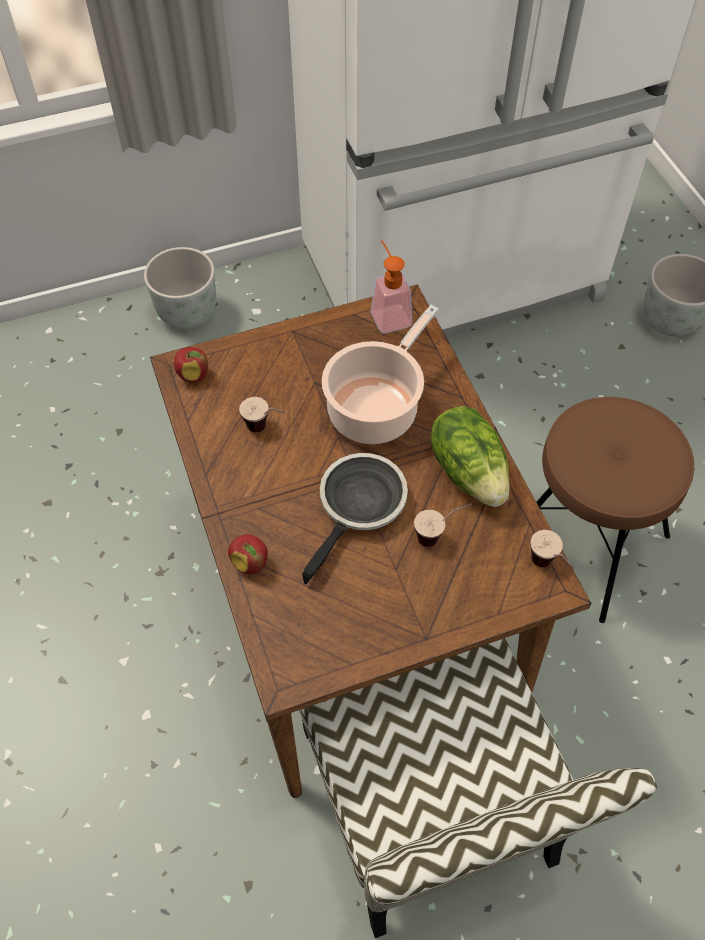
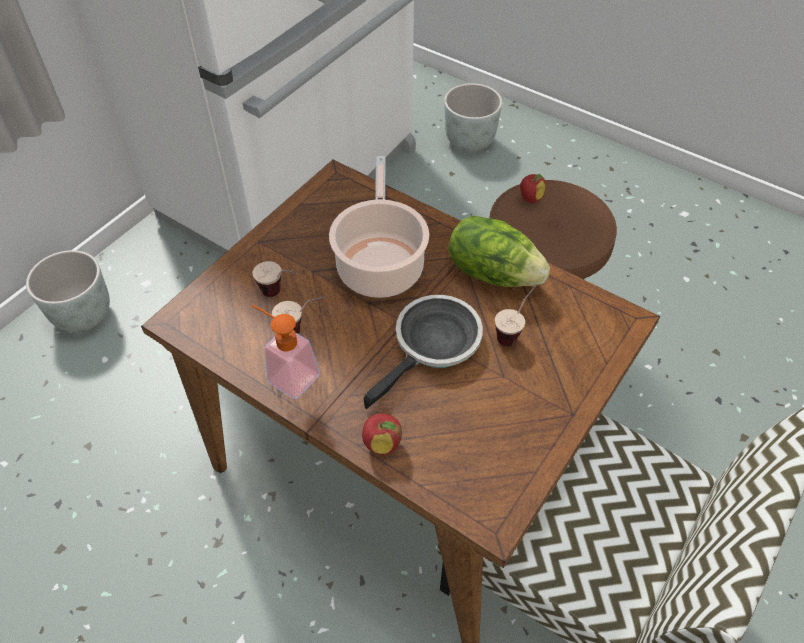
camera: 35 degrees left, 5 degrees down
apple [174,347,208,382] -> apple moved to [520,174,546,203]
frying pan [302,453,408,584] -> frying pan turned 45 degrees clockwise [363,295,483,409]
soap dispenser [371,240,412,334] -> soap dispenser moved to [251,305,320,399]
cup [531,530,574,569] -> cup moved to [252,261,297,297]

